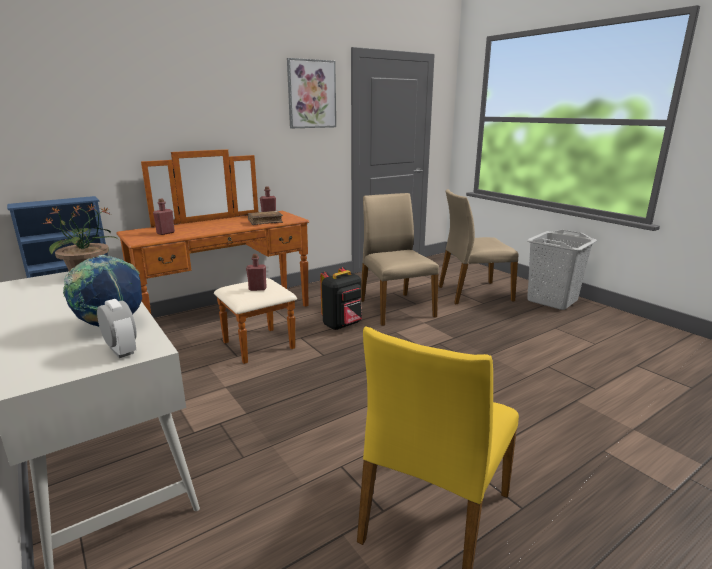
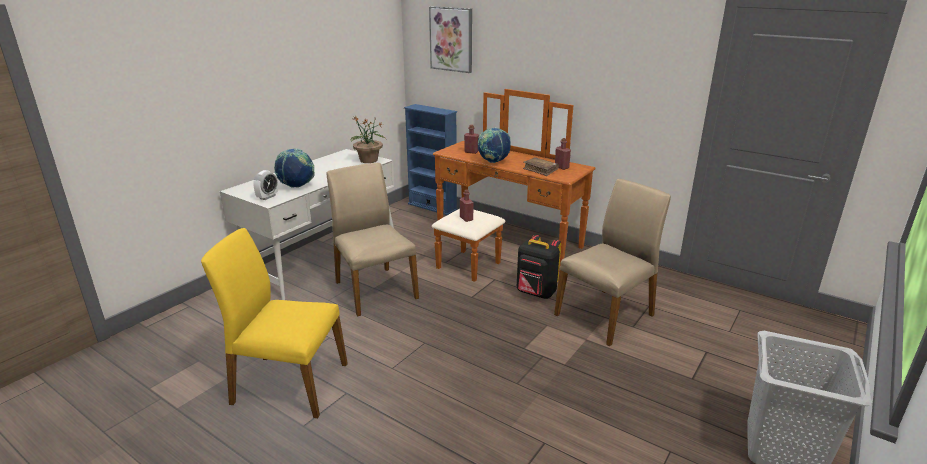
camera: 70 degrees right, 5 degrees up
picture [287,58,336,128] -> picture moved to [429,6,472,73]
beige chair [438,189,519,304] -> beige chair moved to [326,163,419,317]
none -> globe [478,127,511,163]

